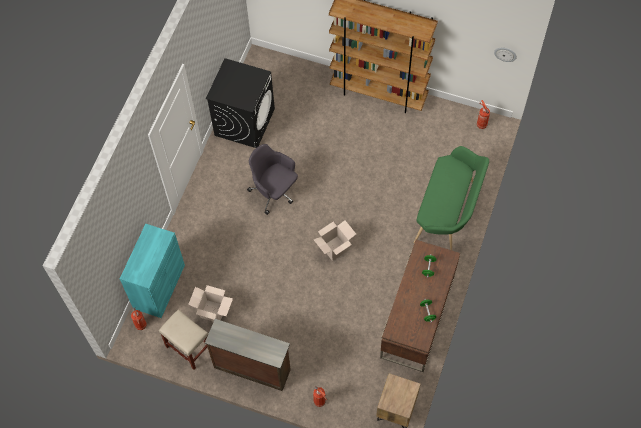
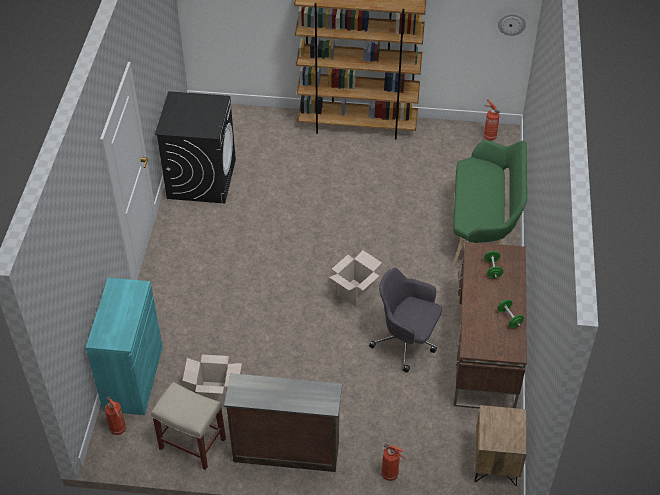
camera: 15 degrees left, 15 degrees down
grey office chair [247,144,298,215] -> grey office chair moved to [369,268,442,372]

